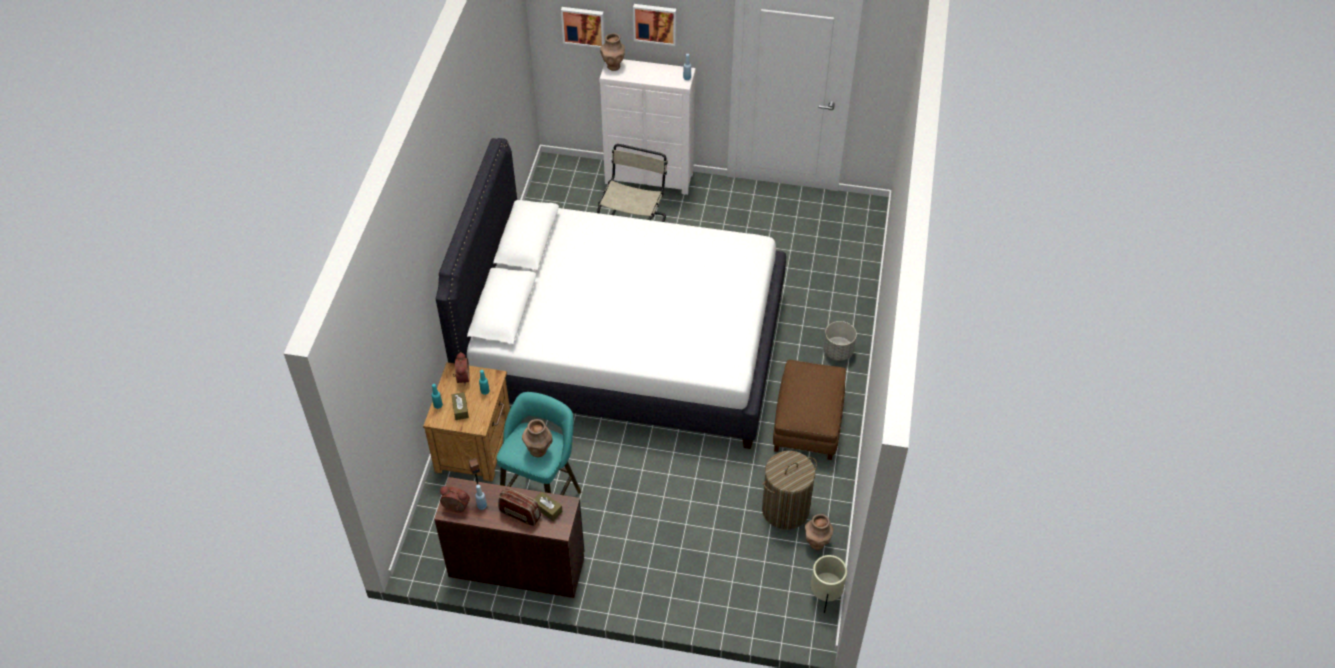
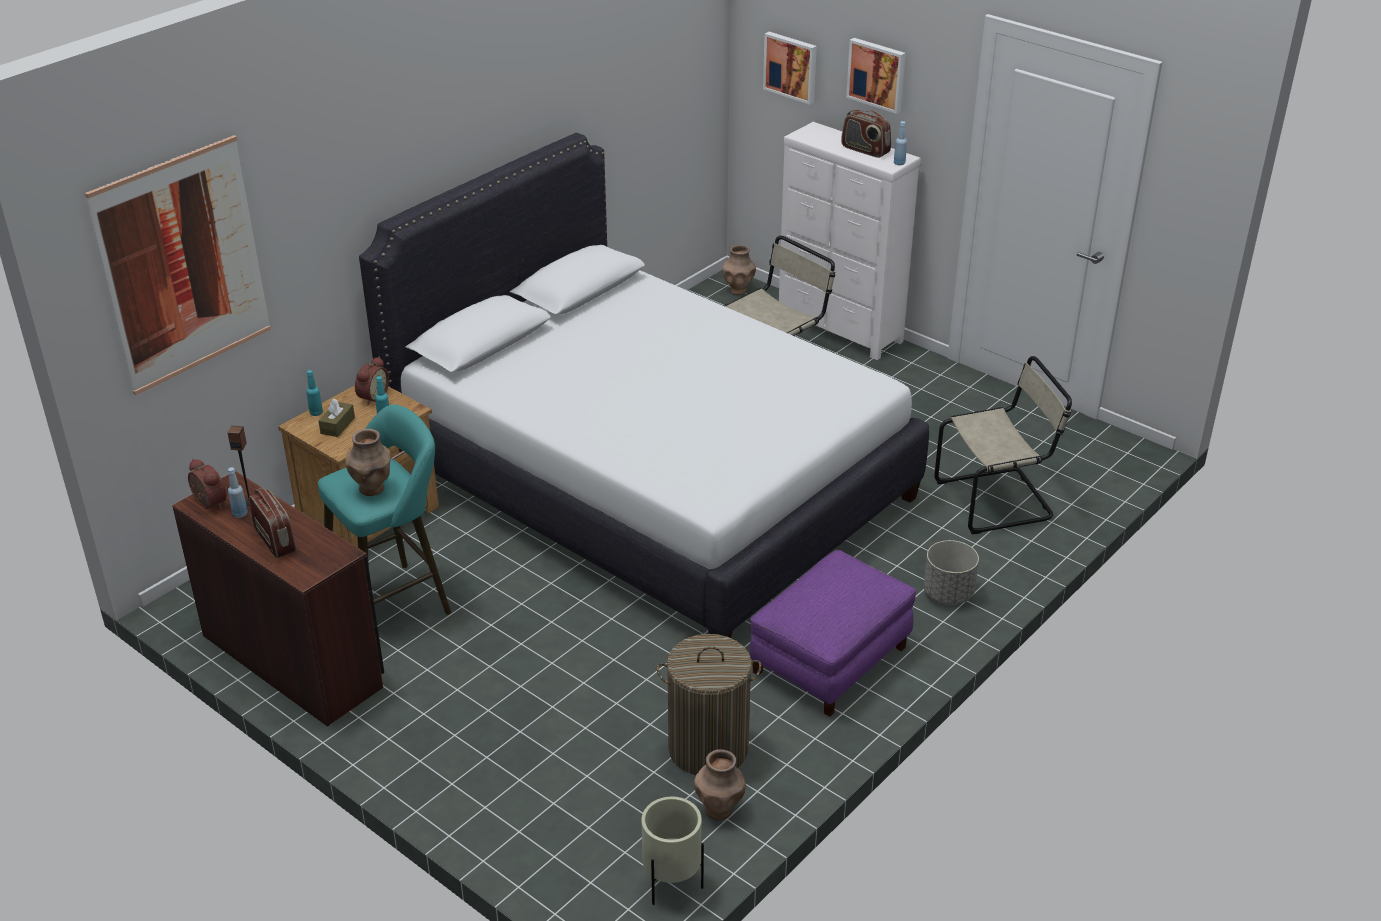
camera: 30 degrees right, 15 degrees down
brown tissue box [534,492,562,521] -> none
brown vase [600,33,625,71] -> brown vase moved to [723,245,756,295]
brown ottoman [773,360,846,460] -> purple ottoman [750,550,916,717]
none -> picture [85,135,271,395]
none -> radio [841,110,891,158]
none -> beige chair [934,356,1072,534]

